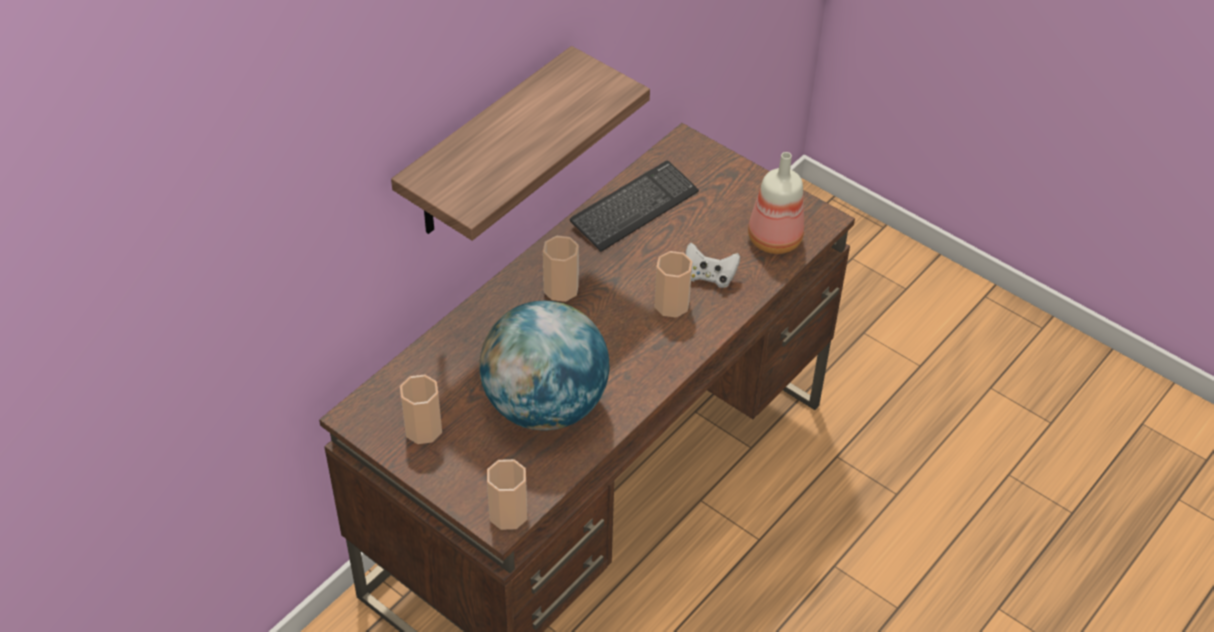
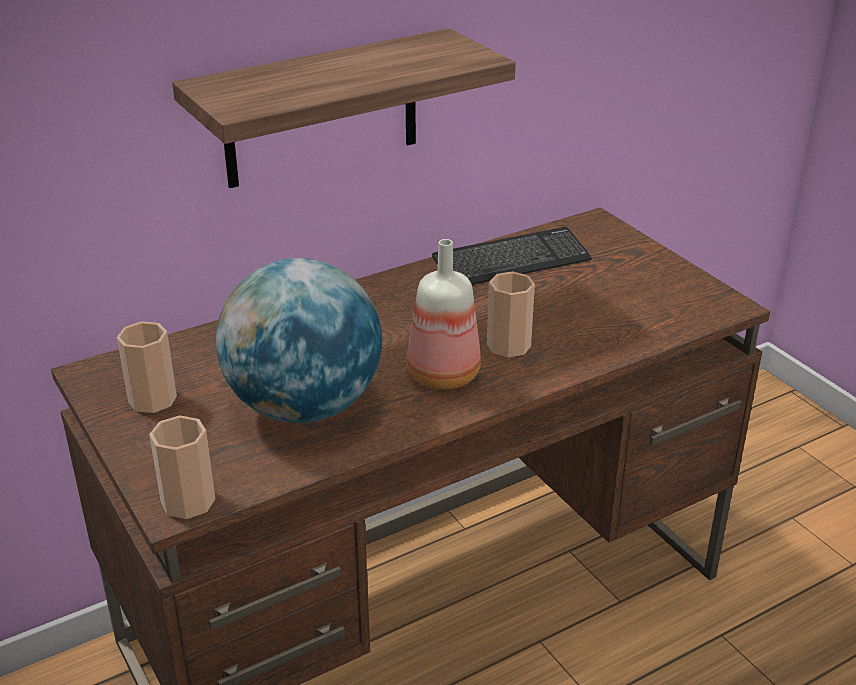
camera: 20 degrees right, 15 degrees down
cup [543,236,579,302] -> none
white game controller [686,243,740,288] -> none
bottle [748,152,804,254] -> bottle moved to [407,239,481,389]

